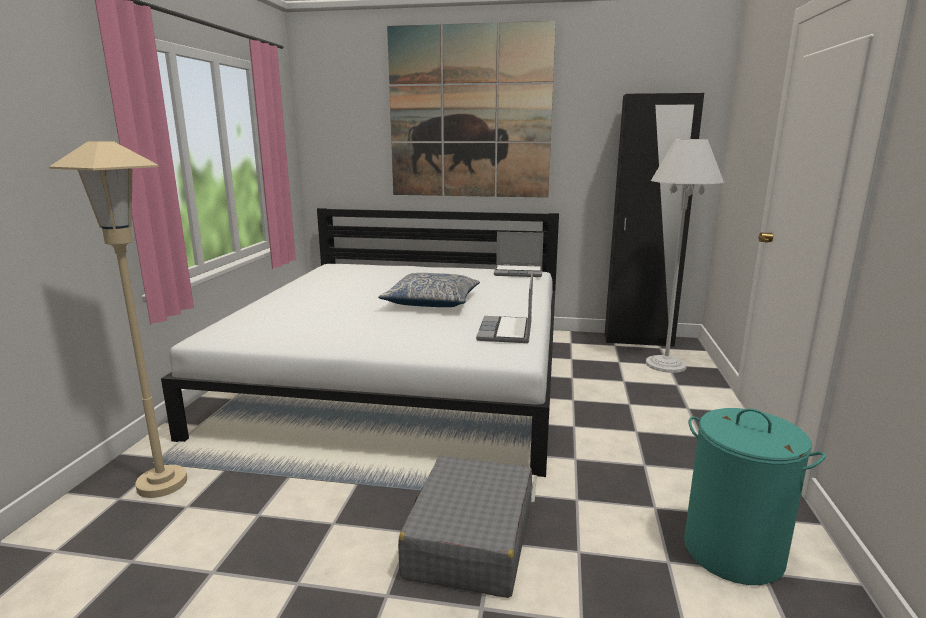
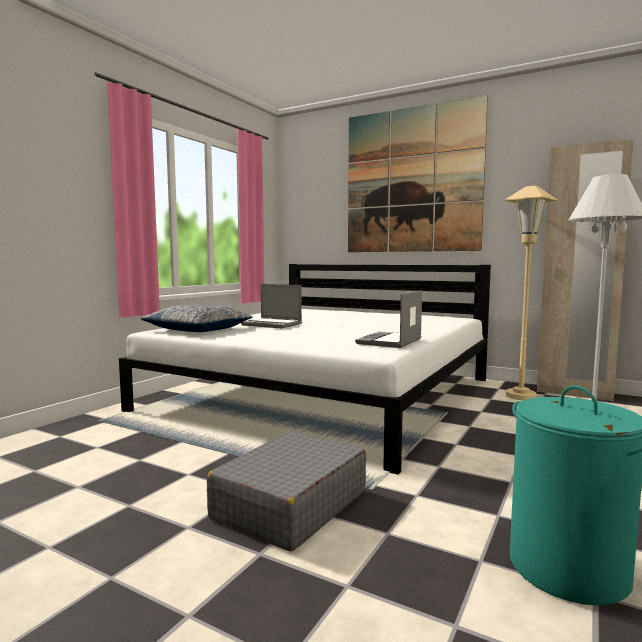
camera: 20 degrees right, 10 degrees down
beige floor lamp [49,141,187,498] -> beige floor lamp moved to [505,186,558,400]
pillow [378,273,480,307] -> pillow moved to [141,304,253,332]
laptop [494,232,544,277] -> laptop moved to [241,284,302,328]
black wardrobe [605,93,704,347] -> beige wardrobe [537,139,634,401]

